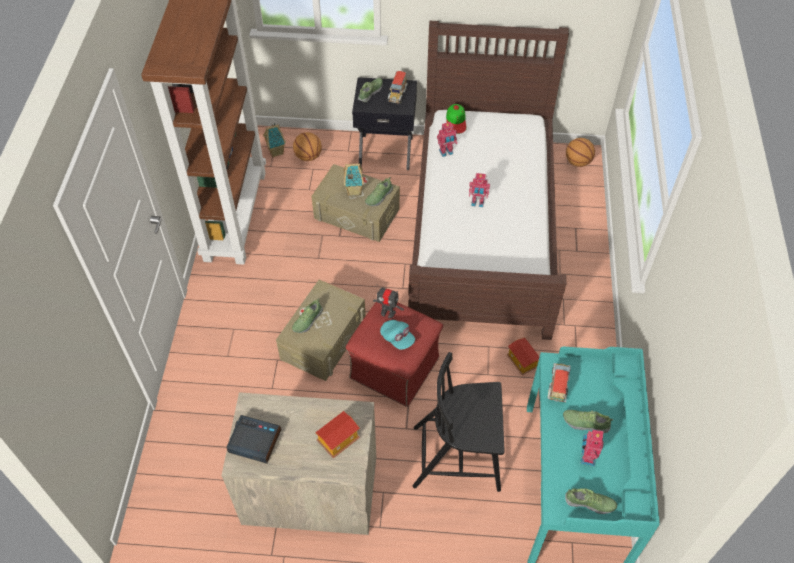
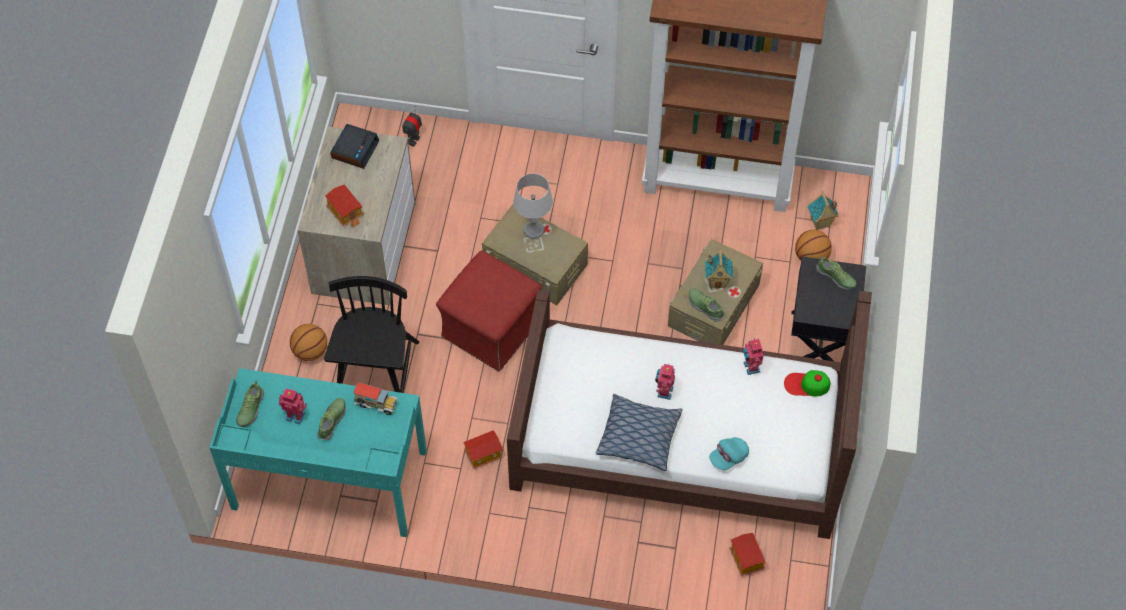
camera: 95 degrees right, 5 degrees up
shoe [292,298,323,333] -> grey table lamp [513,173,553,239]
toy robot [373,284,404,318] -> toy robot moved to [403,106,422,147]
turquoise cap [380,320,415,350] -> turquoise cap moved to [709,437,749,470]
toy truck [388,71,408,104] -> none
basketball [566,138,595,167] -> basketball moved to [290,324,327,361]
none -> pillow [596,394,683,471]
none -> toy house [729,533,766,576]

